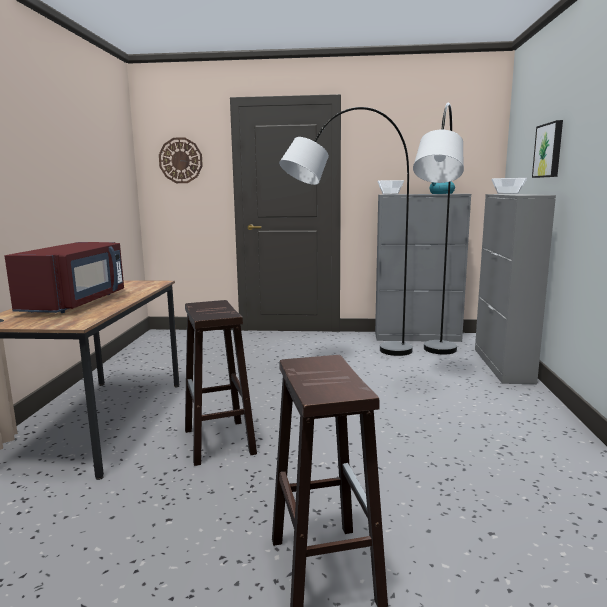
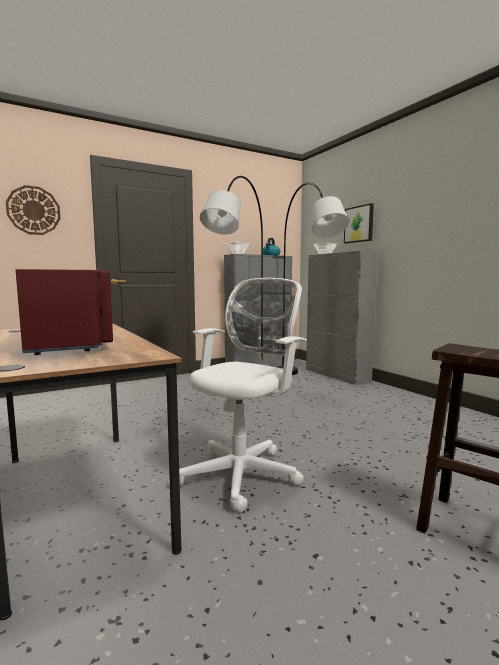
camera: 35 degrees left, 5 degrees down
brown stool [185,300,257,466] -> white office chair [167,278,307,512]

